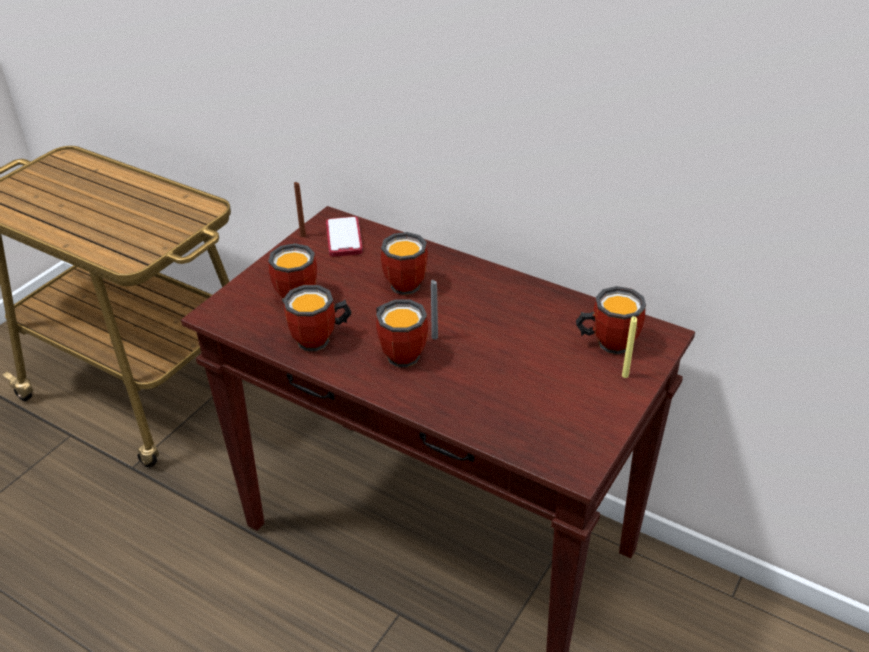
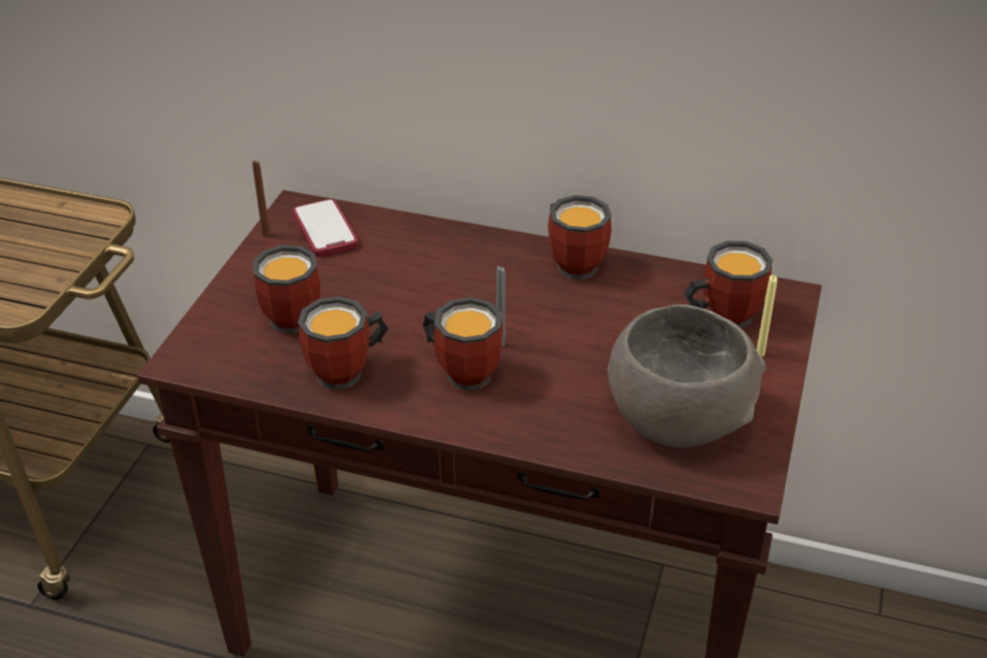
camera: 15 degrees left, 0 degrees up
mug [381,232,428,295] -> mug moved to [548,195,612,280]
none -> grey bowl [608,304,766,448]

